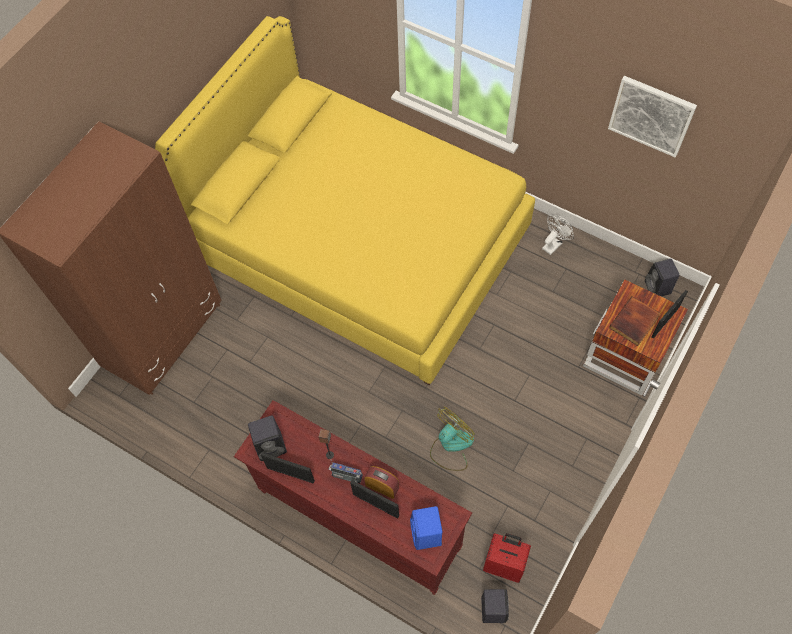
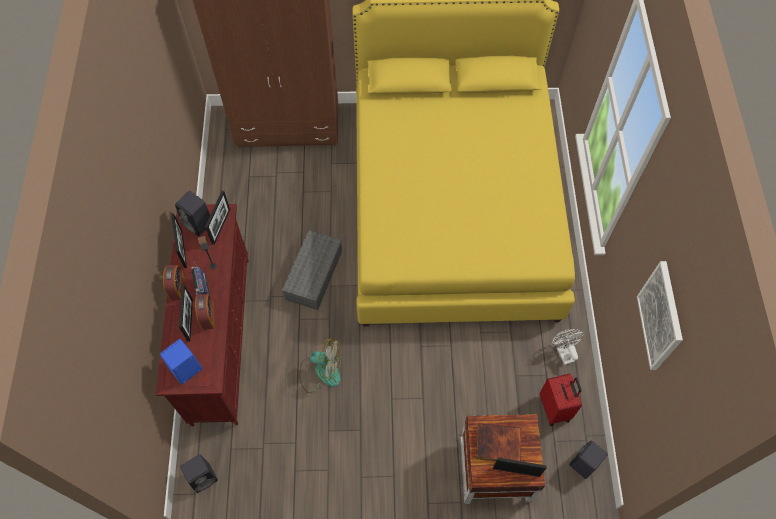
camera: 55 degrees right, 0 degrees up
red suitcase [483,533,531,583] -> red suitcase moved to [540,373,582,426]
white fan [542,215,574,255] -> white fan turned 120 degrees counterclockwise [551,329,584,365]
none -> alarm clock [163,265,185,300]
none -> picture frame [205,191,230,245]
none -> grey storage box [282,230,342,310]

